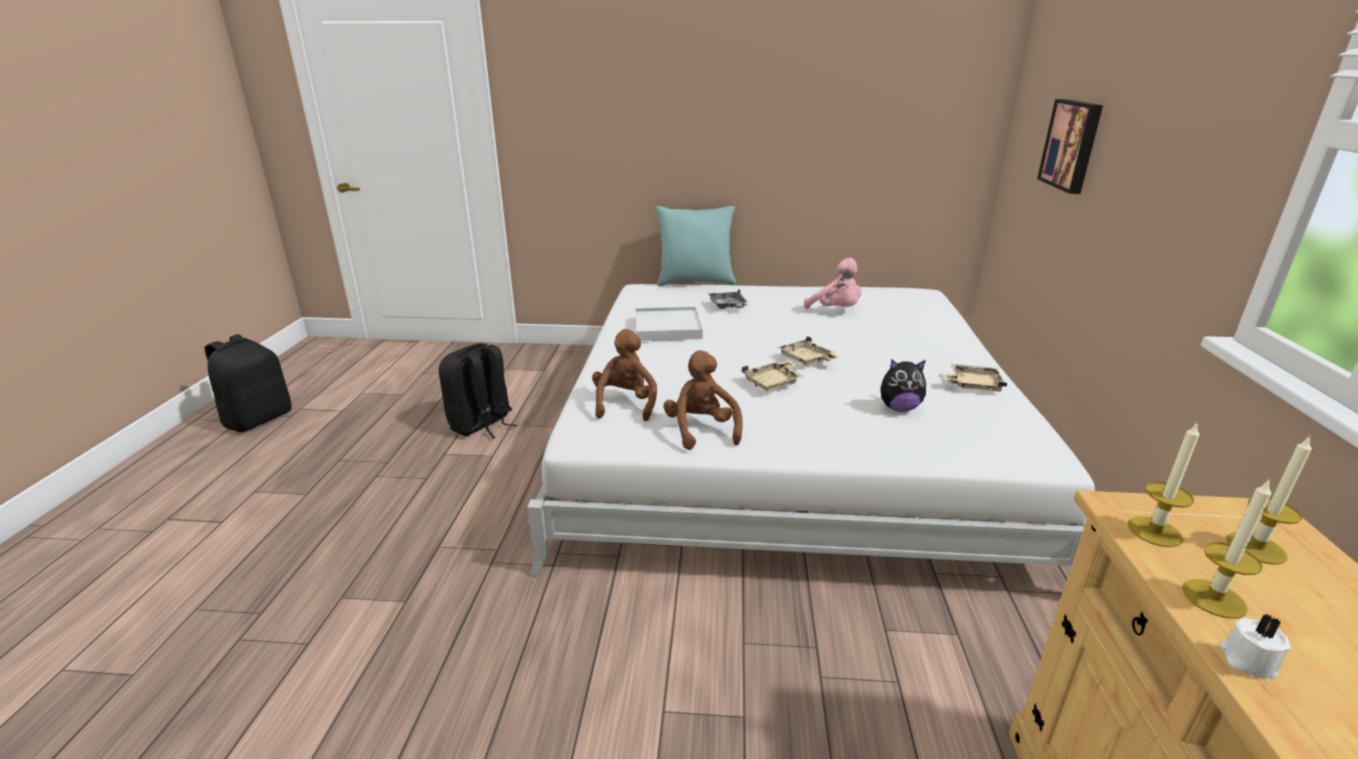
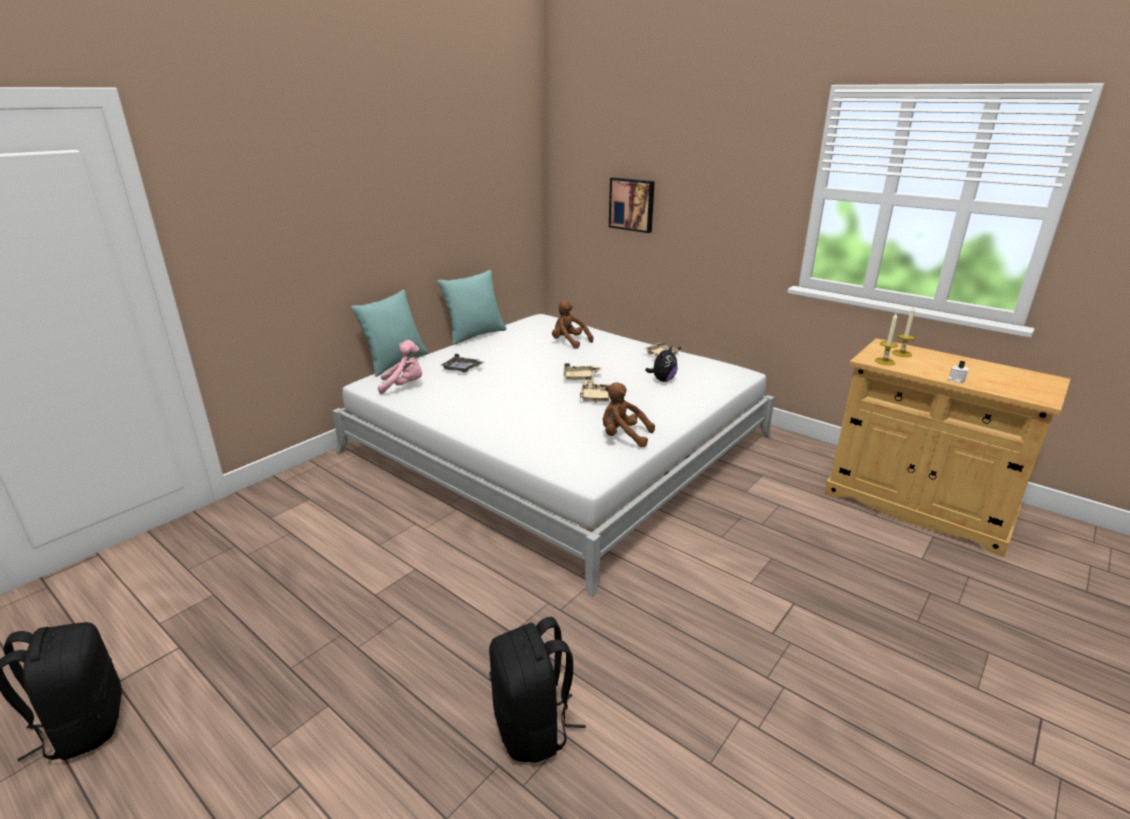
camera: 55 degrees left, 0 degrees up
black backpack [439,343,517,439] -> black backpack moved to [489,617,586,763]
brown plush toy [592,329,657,421] -> brown plush toy moved to [552,301,593,349]
white tray [635,307,703,341] -> none
pink plush toy [804,258,861,309] -> pink plush toy moved to [378,340,422,394]
candle [1182,479,1271,619] -> none
none -> turquoise pillow [438,270,507,345]

